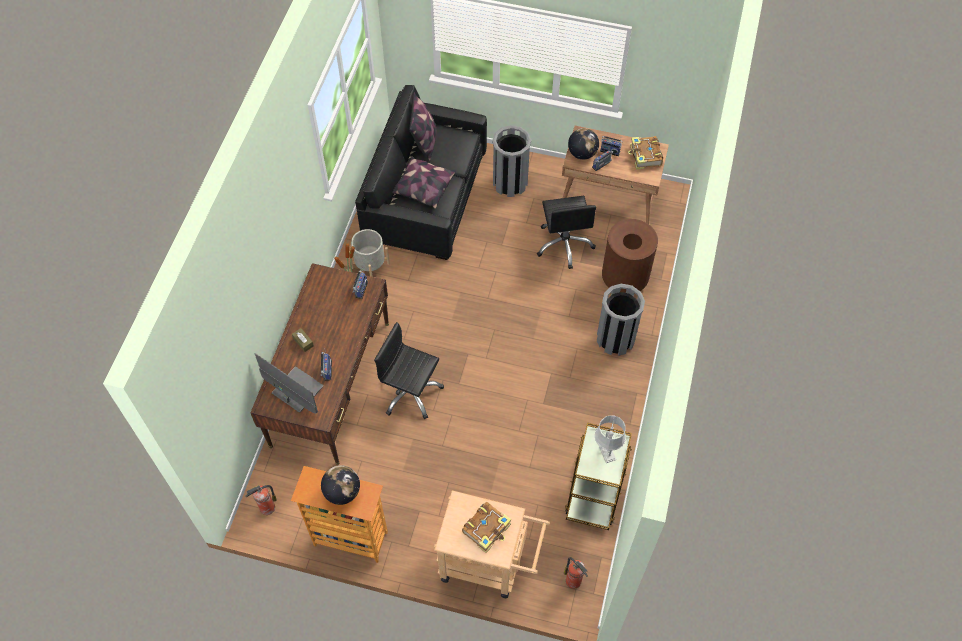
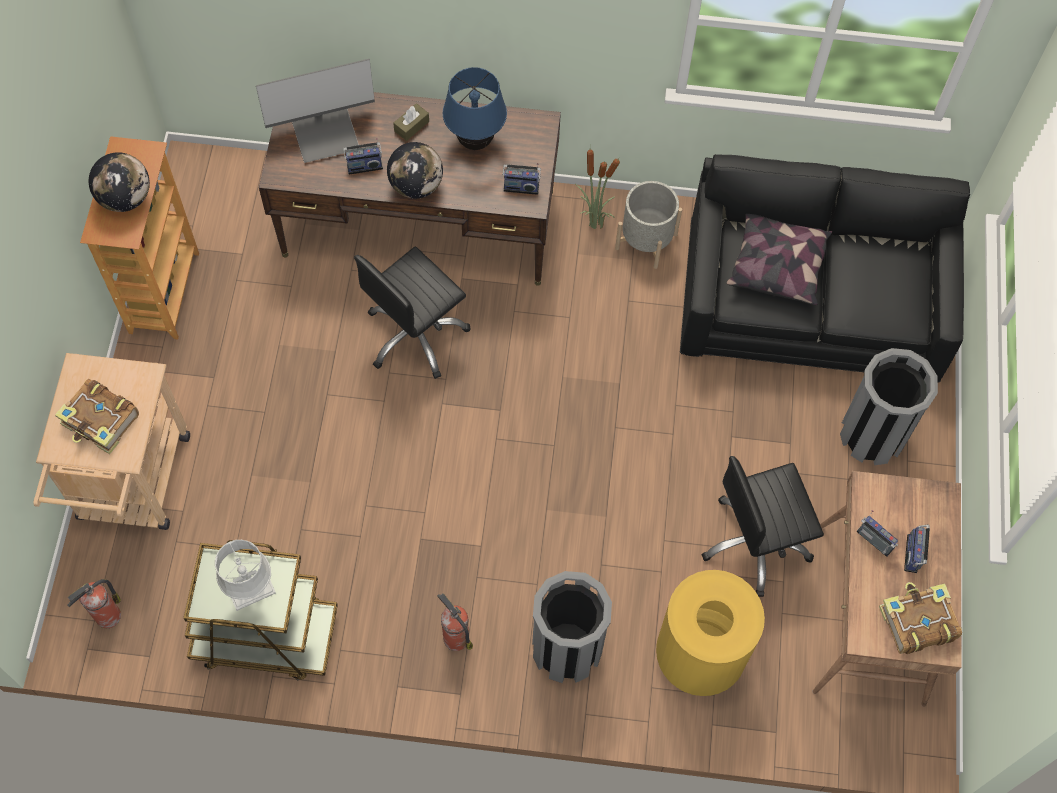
camera: 80 degrees right, 5 degrees up
fire extinguisher [245,485,277,515] -> fire extinguisher moved to [437,593,473,651]
monitor [255,353,324,414] -> monitor turned 45 degrees clockwise [256,59,375,163]
black office chair [374,322,444,419] -> black office chair turned 150 degrees counterclockwise [354,247,471,379]
pillow [409,92,437,161] -> none
globe [568,128,599,160] -> globe moved to [387,142,443,199]
brown trash can [602,219,658,294] -> yellow trash can [656,570,765,696]
none -> blue table lamp [443,67,507,150]

